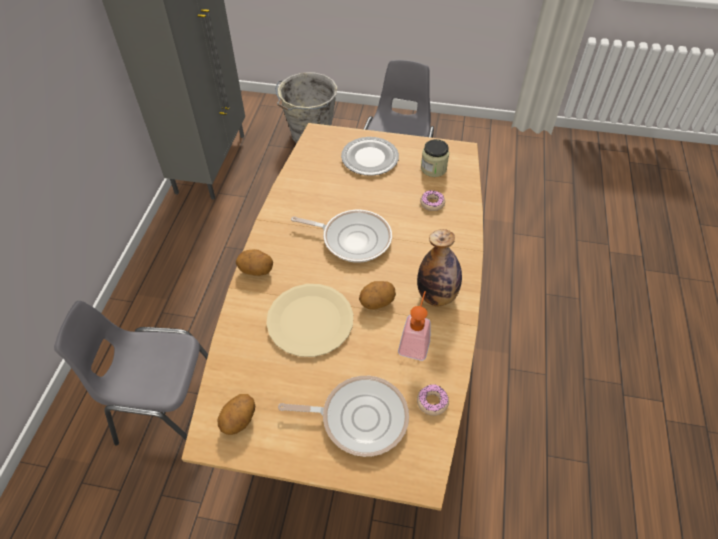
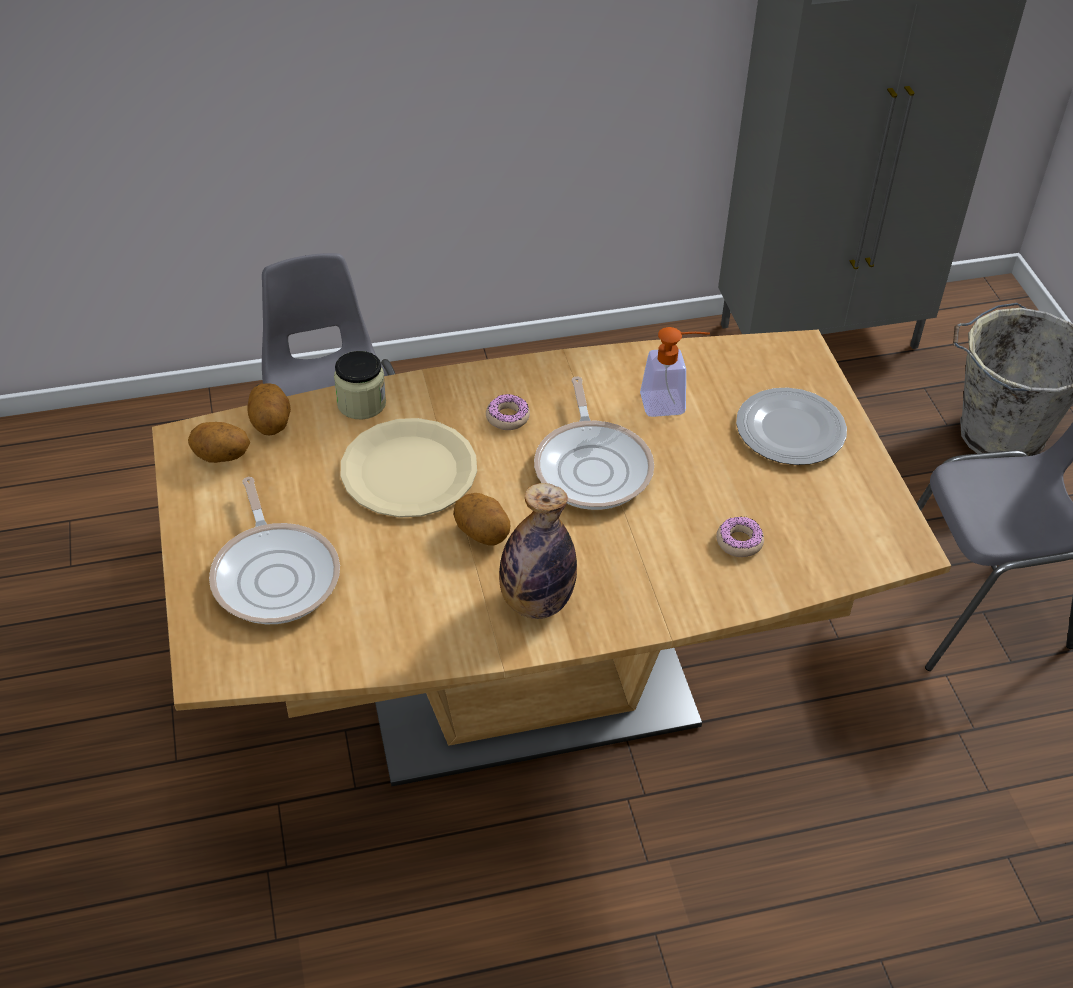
camera: 65 degrees right, 5 degrees down
potato [236,249,273,276] -> potato moved to [247,383,291,435]
soap dispenser [398,291,431,361] -> soap dispenser moved to [640,327,710,417]
donut [417,384,449,416] -> donut moved to [486,394,530,430]
jar [421,139,449,177] -> jar moved to [334,351,386,420]

